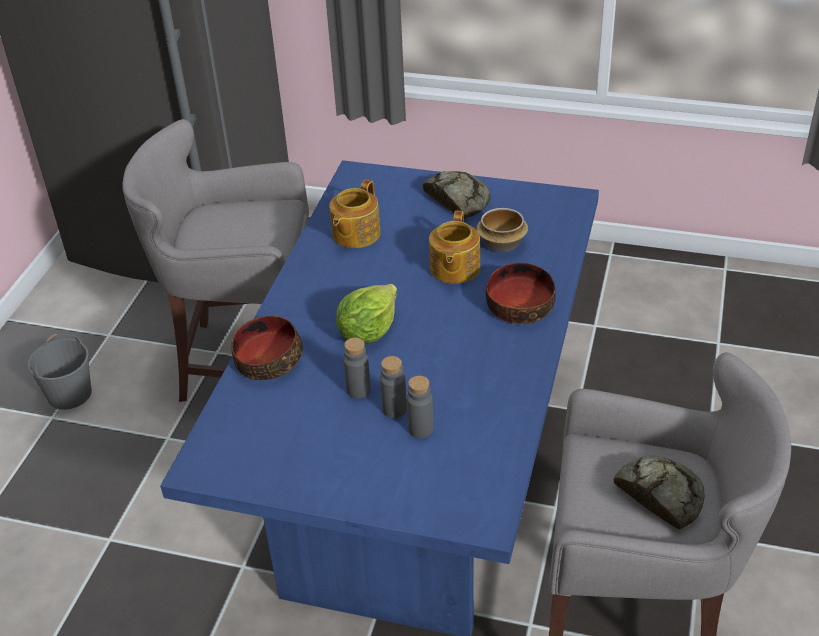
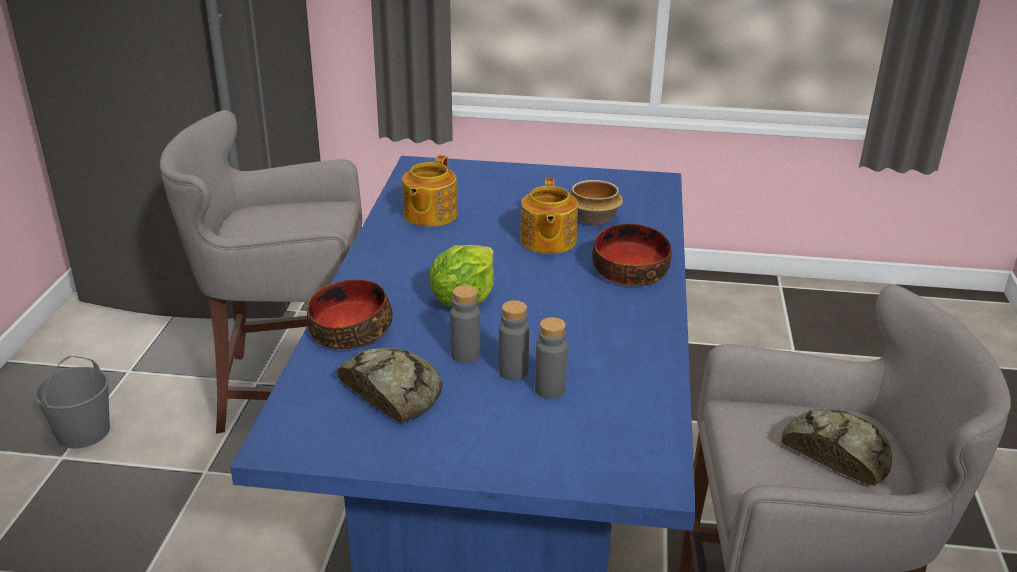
camera: 10 degrees left, 10 degrees down
bread [423,171,491,219] -> bread moved to [337,348,443,423]

